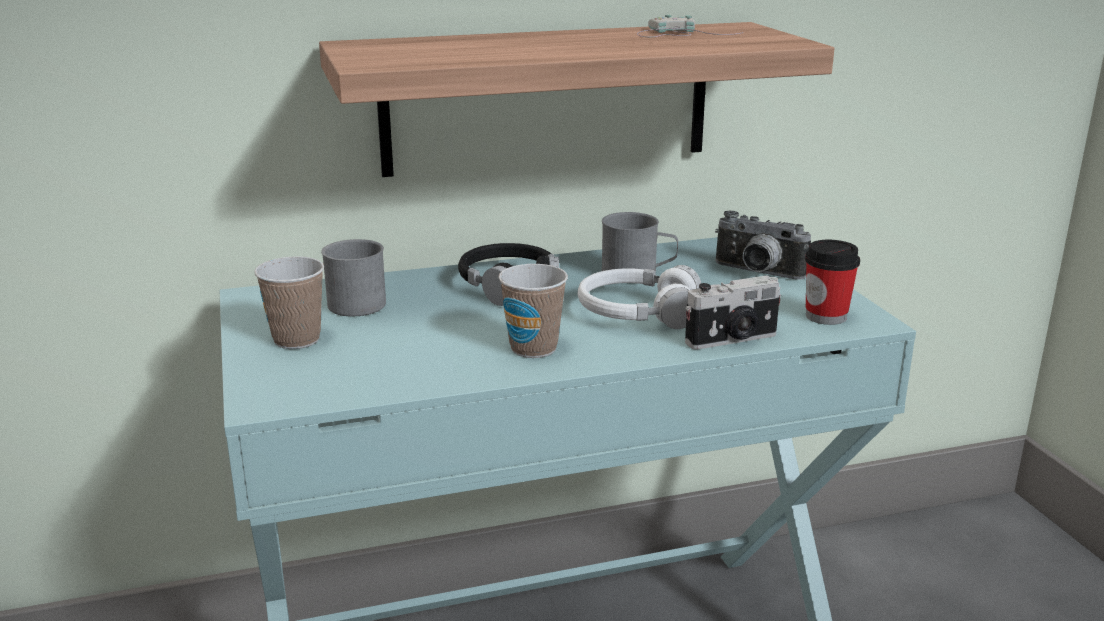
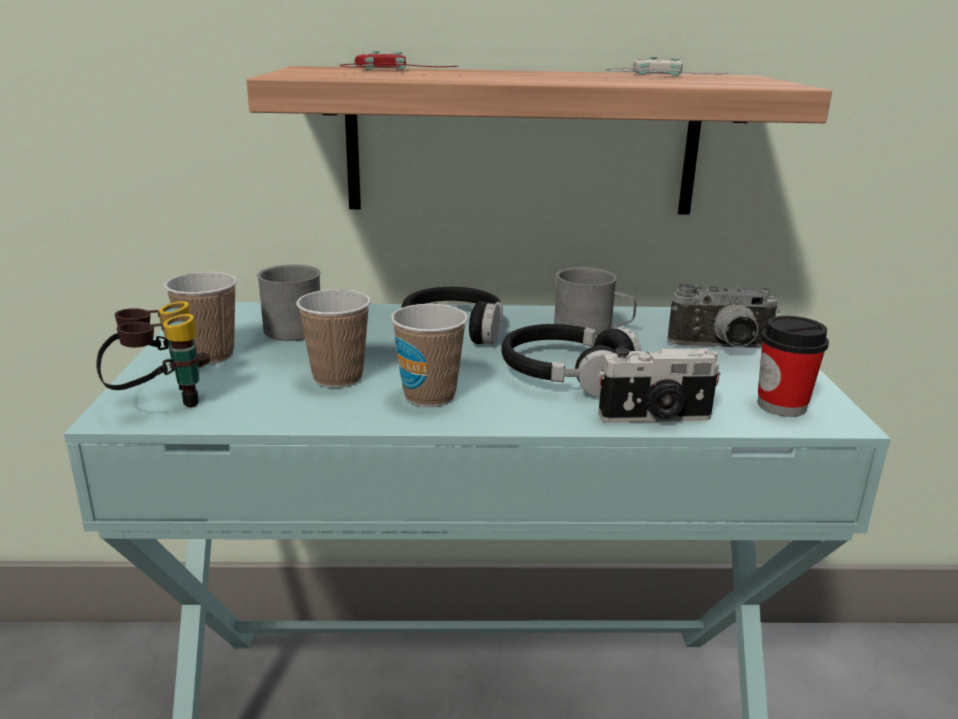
camera: 15 degrees right, 0 degrees up
white headphones [578,265,701,329] -> black headphones [501,324,642,397]
camera [715,211,811,280] -> camera turned 45 degrees counterclockwise [667,284,780,348]
none -> binoculars [96,301,210,408]
none -> cup [296,289,371,388]
none -> red game controller [339,51,459,70]

